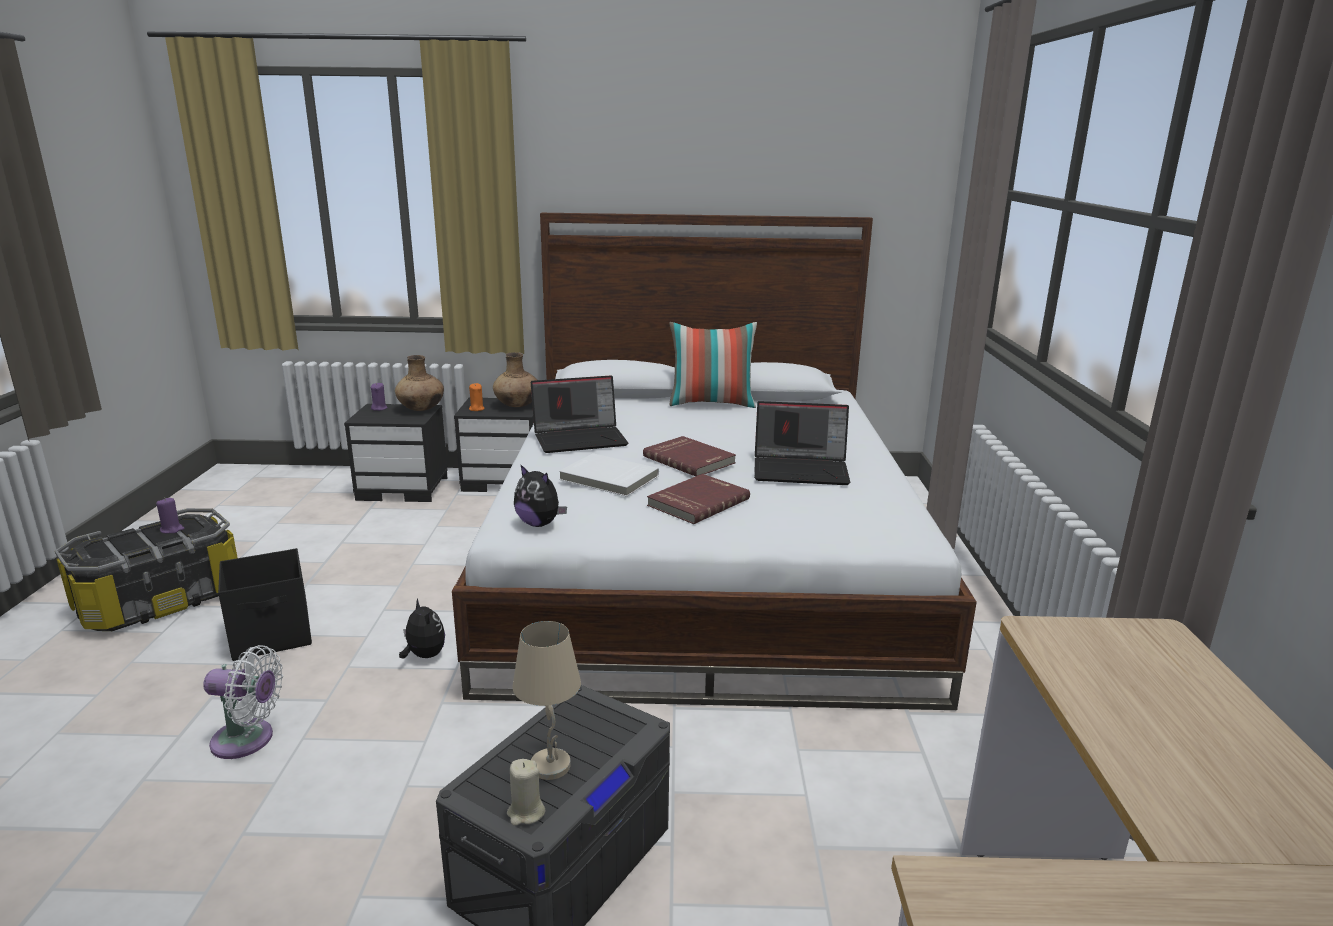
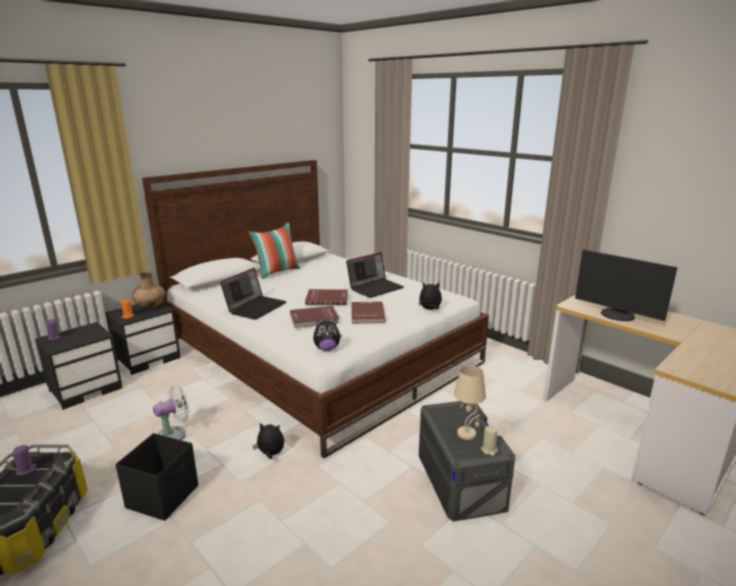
camera: 45 degrees left, 0 degrees up
white fan [203,645,283,759] -> white fan moved to [153,385,190,441]
brown vase [395,355,444,411] -> none
white book [559,453,659,497] -> red book [290,306,339,328]
none -> plush toy [419,282,442,310]
none -> monitor [575,249,678,321]

